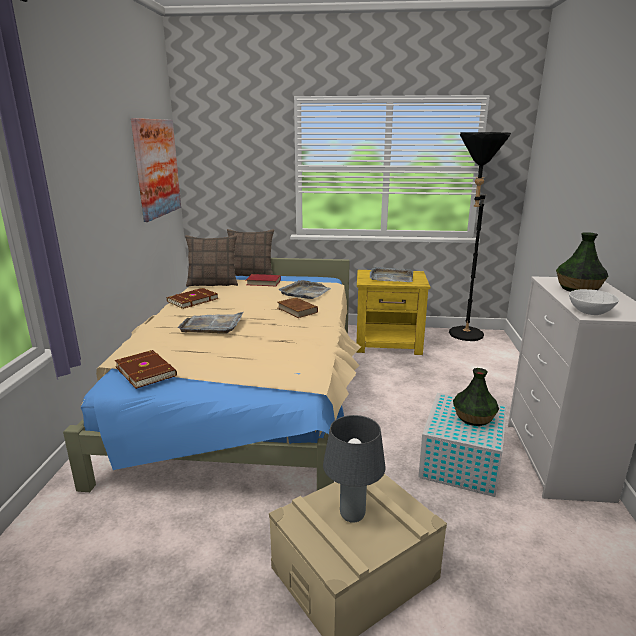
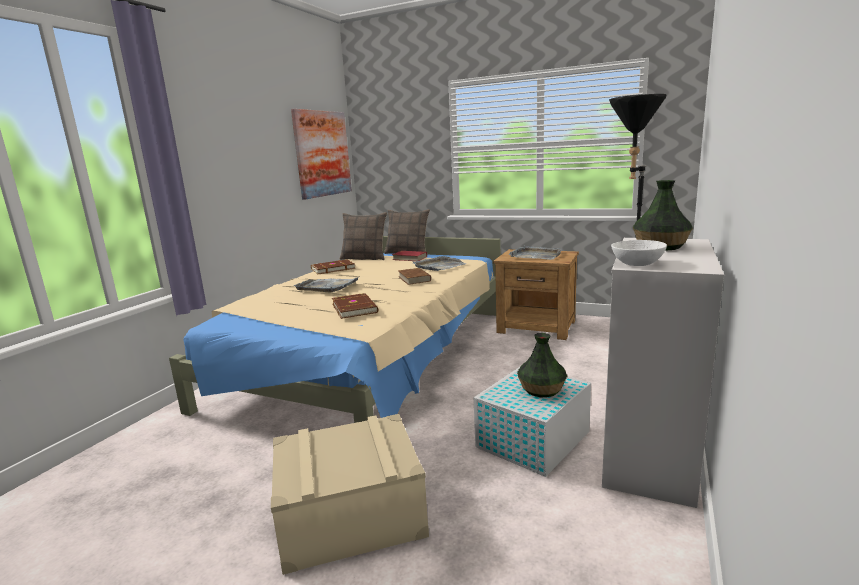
camera: 20 degrees right, 5 degrees down
brown book [114,350,177,389] -> brown book moved to [332,293,378,319]
grey table lamp [323,415,386,523] -> none
yellow nightstand [356,270,430,355] -> brown nightstand [493,249,579,340]

